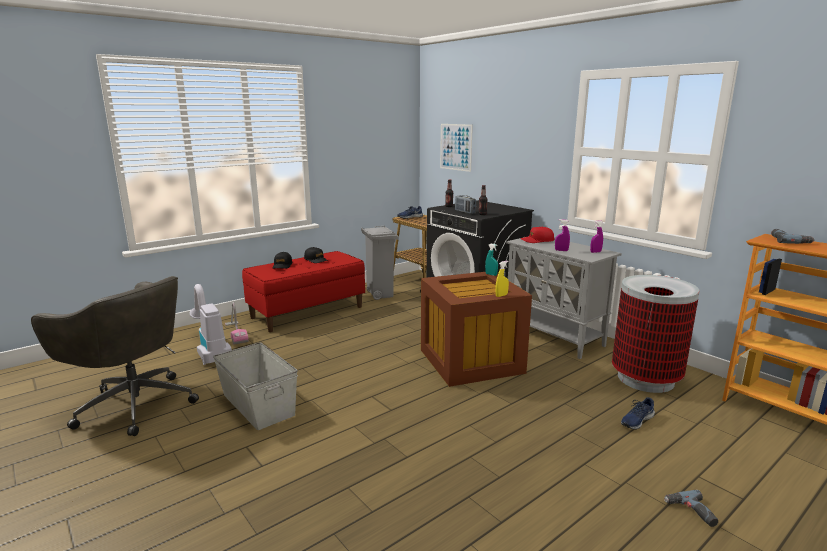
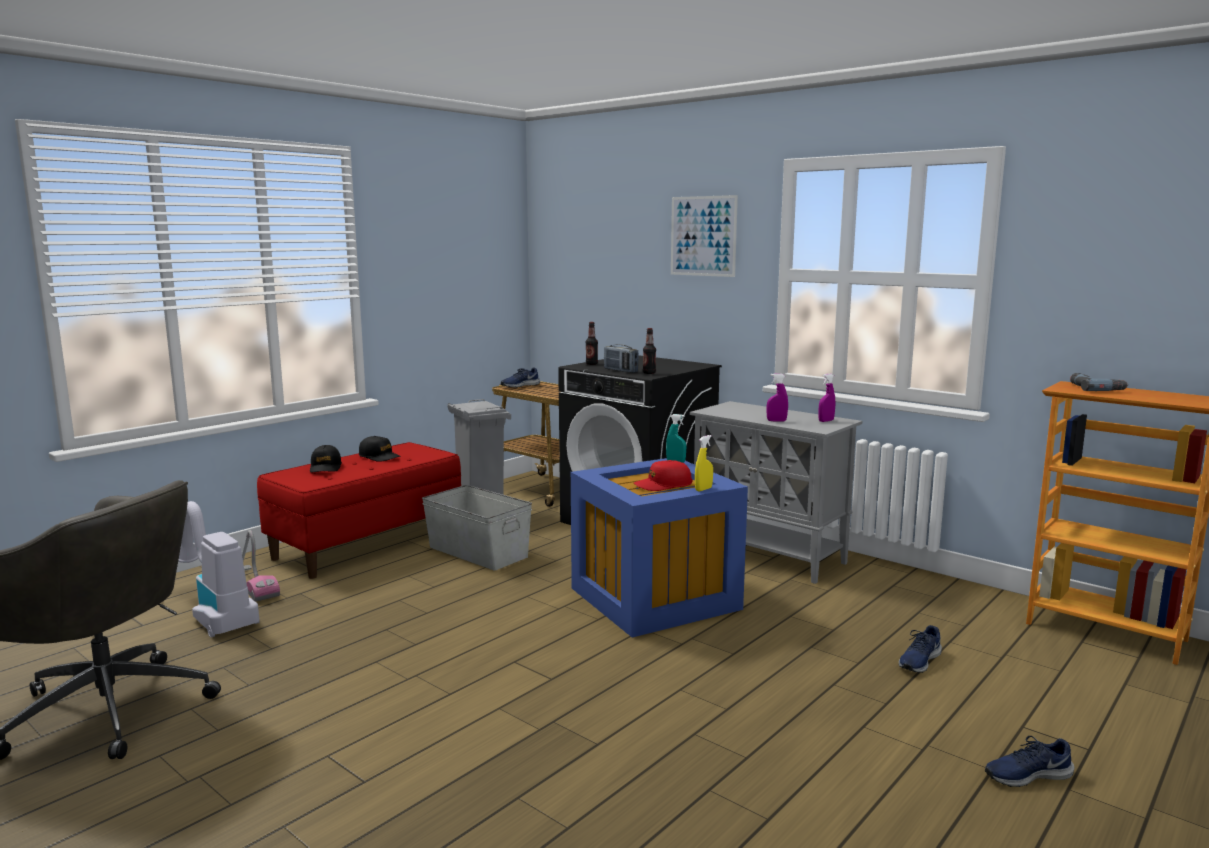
camera: 10 degrees left, 5 degrees down
grey storage box [213,342,298,430] -> grey storage box moved to [422,485,532,570]
brown storage box [421,272,532,387] -> blue storage box [571,458,748,637]
picture [440,124,473,172] -> picture moved to [671,195,738,277]
red cap [520,226,555,243] -> red cap moved to [634,460,693,491]
trash can [612,275,700,393] -> none
power drill [664,490,718,527] -> blue shoe [985,736,1074,787]

